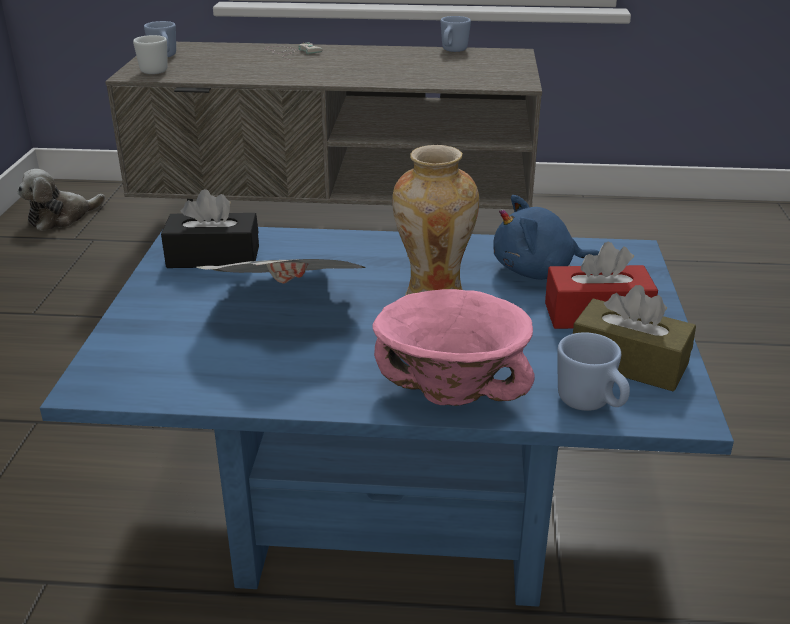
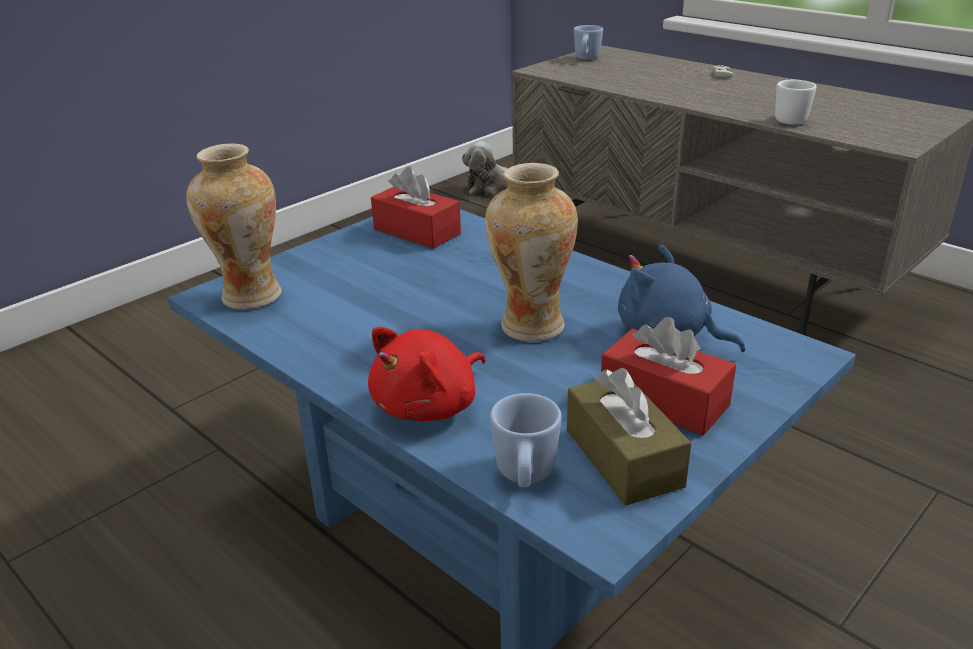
camera: 40 degrees right, 0 degrees up
white mug [133,35,168,74] -> white mug moved to [775,80,816,125]
black tissue box [161,189,259,268] -> red tissue box [371,167,461,249]
newspaper [197,259,366,284] -> none
pink bowl [372,289,535,406] -> red plush toy [368,327,486,421]
blue mug [441,16,471,52] -> none
none -> vase [186,143,281,310]

